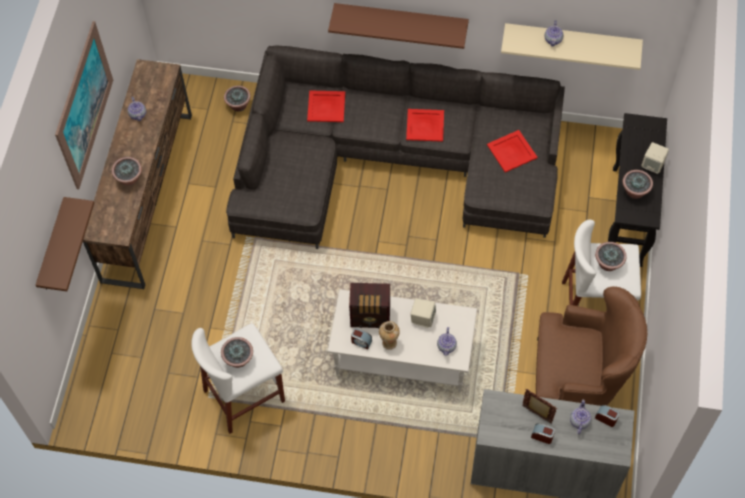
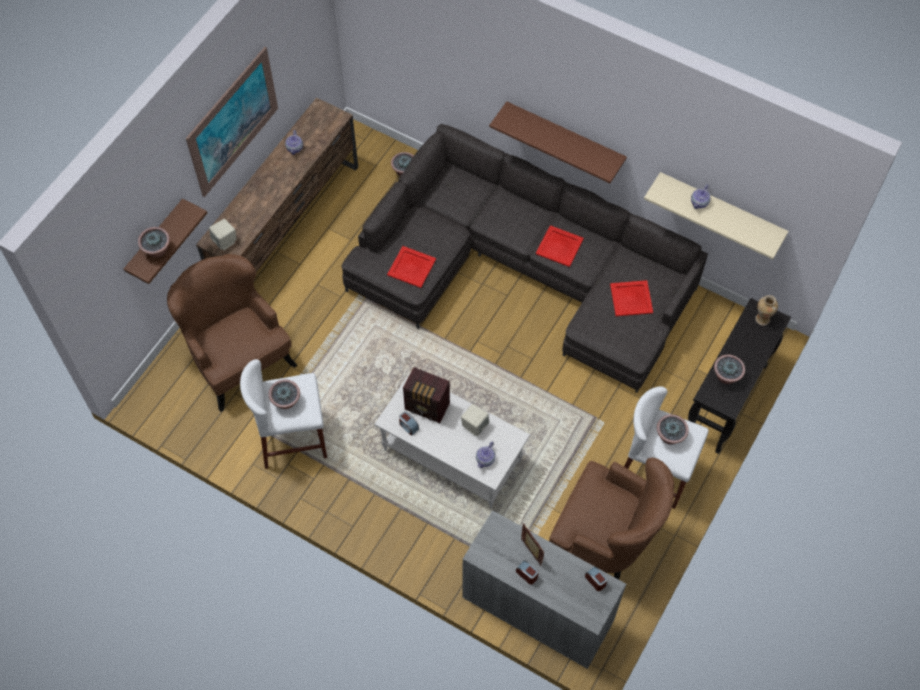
camera: 20 degrees right, 0 degrees up
potted plant [112,157,142,185] -> potted plant moved to [138,227,170,257]
red tray [307,90,345,122] -> red tray moved to [387,246,436,288]
vase [379,321,400,350] -> vase moved to [756,295,778,326]
teapot [570,400,592,434] -> none
beige speaker [641,142,669,174] -> beige speaker moved to [209,219,237,250]
none -> brown armchair [167,254,298,412]

